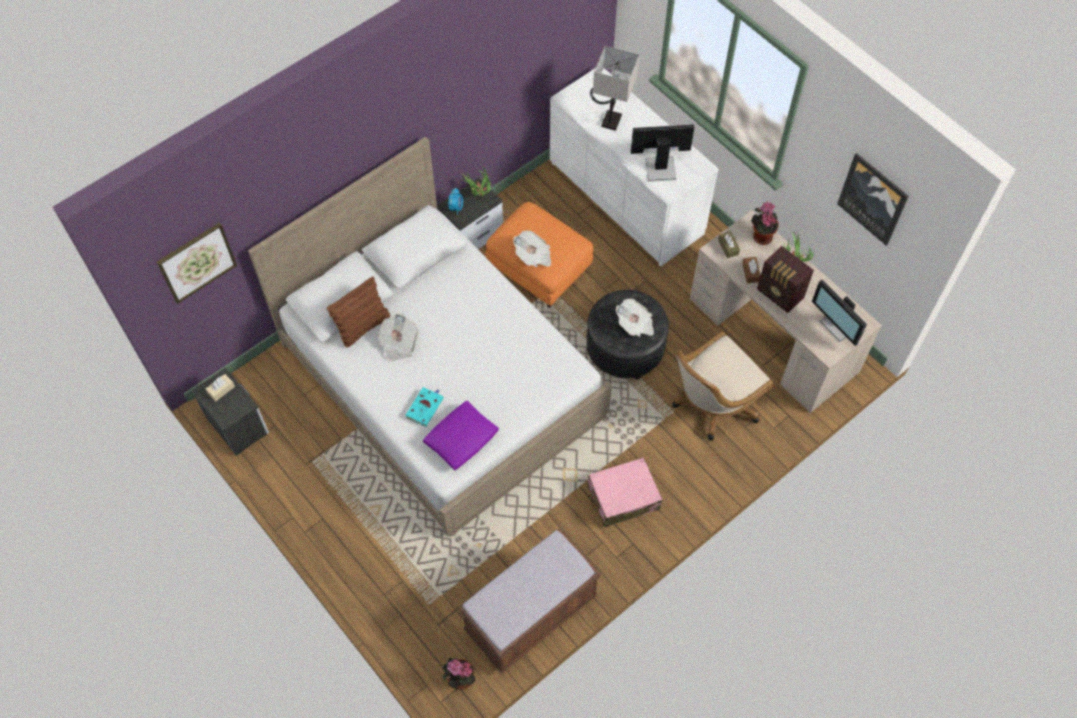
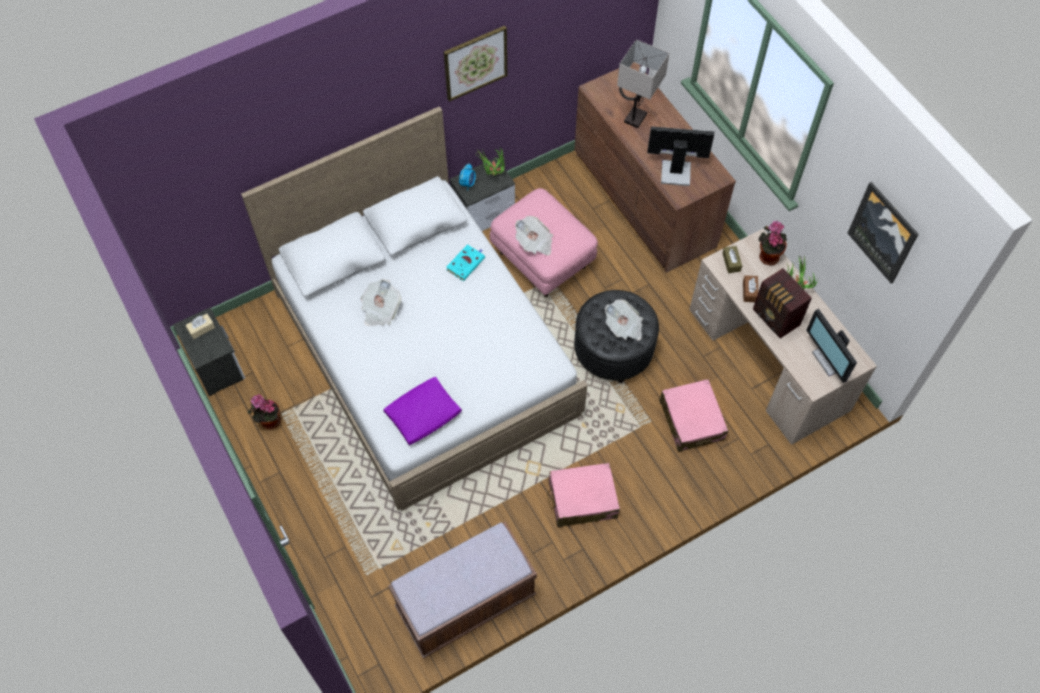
camera: 10 degrees right, 0 degrees up
picture [157,223,237,304] -> picture moved to [444,26,507,102]
brown pillow [327,276,390,348] -> none
turquoise book [406,387,444,427] -> turquoise book moved to [446,244,485,281]
potted plant [442,658,476,690] -> potted plant moved to [248,394,281,430]
orange ottoman [485,202,594,308] -> pink ottoman [490,188,598,297]
white dresser [550,68,719,267] -> brown dresser [574,62,736,273]
office chair [672,331,774,440] -> pink suitcase [659,379,729,452]

